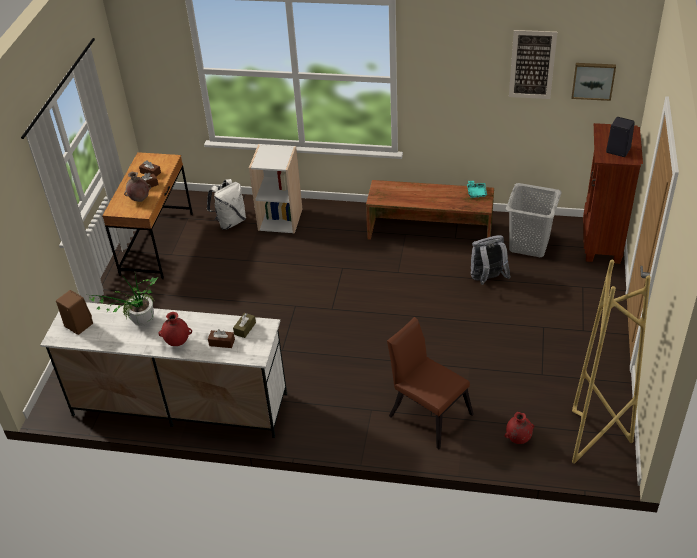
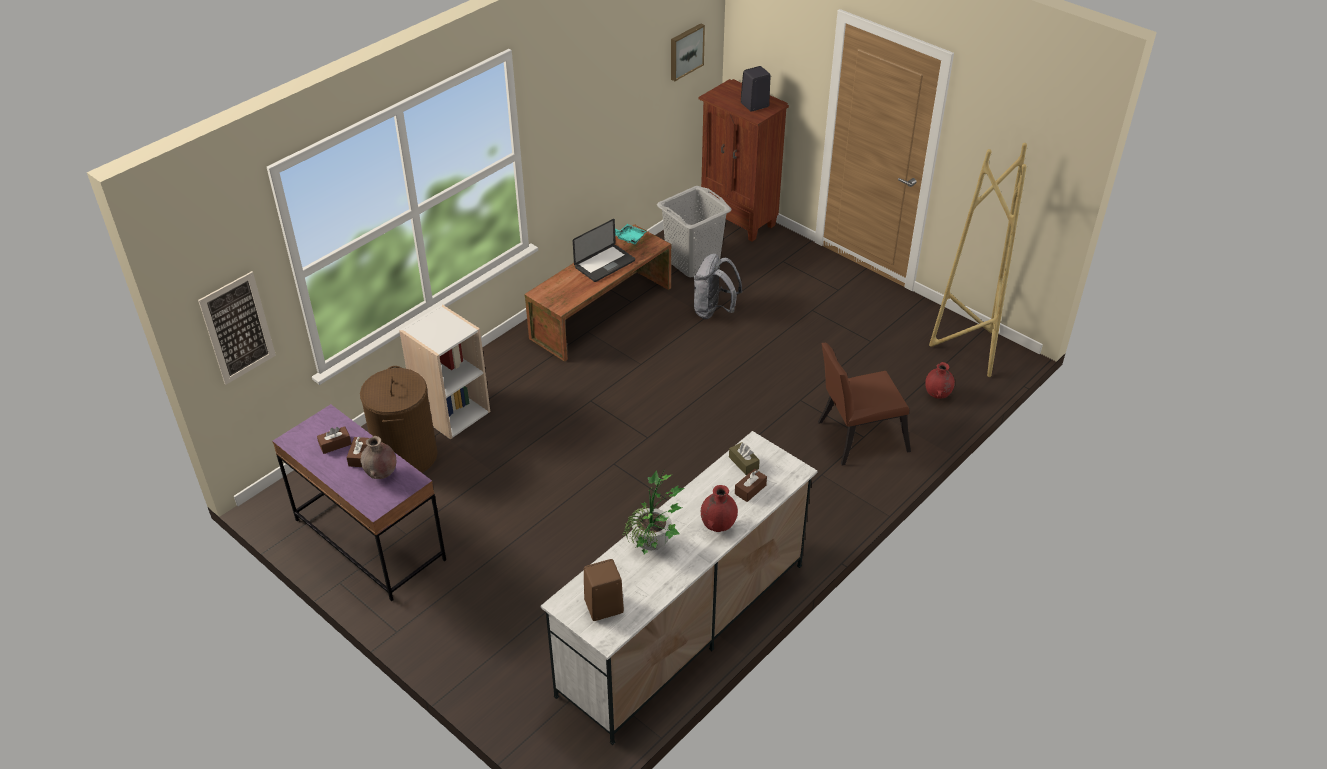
camera: 60 degrees left, 0 degrees up
brown desk [102,152,193,279] -> purple desk [272,404,446,601]
white backpack [207,179,246,230] -> brown laundry basket [360,366,438,473]
picture [509,30,557,99] -> picture moved to [198,271,276,385]
none -> laptop [573,219,635,282]

